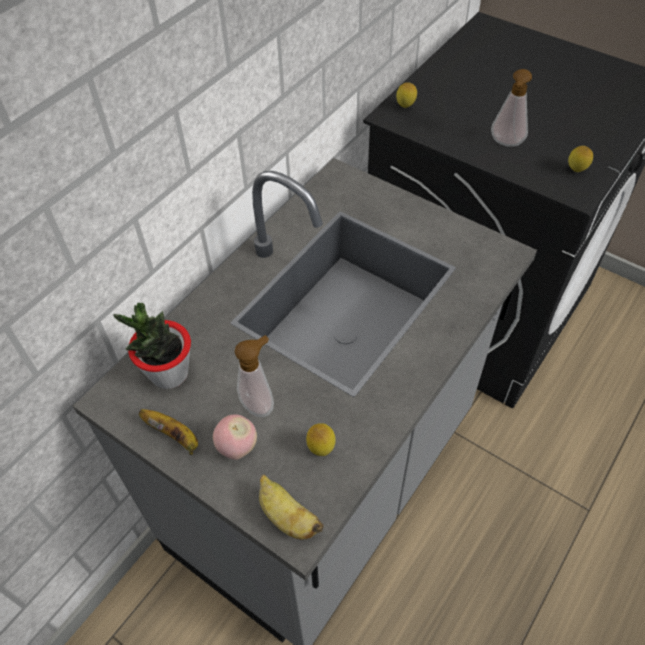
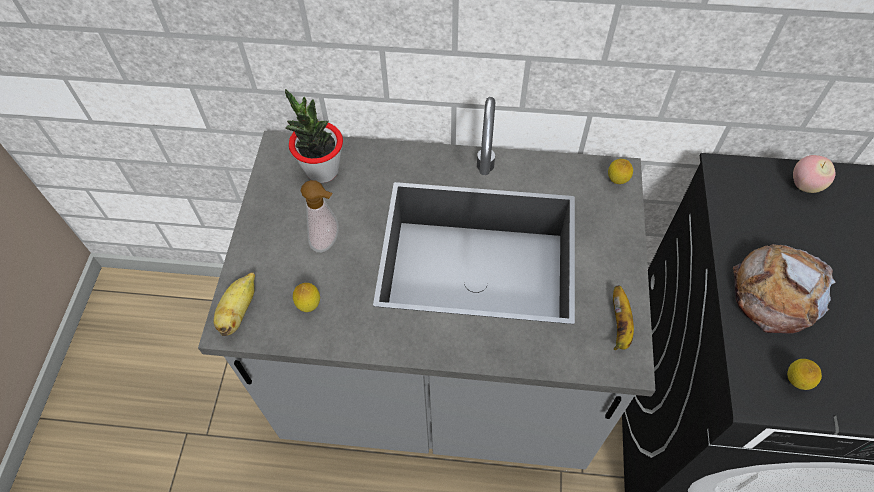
camera: 60 degrees right, 5 degrees up
banana [139,409,198,455] -> banana moved to [613,285,634,350]
apple [213,414,257,460] -> apple moved to [793,155,836,193]
lemon [396,82,417,108] -> lemon moved to [608,159,633,184]
soap dispenser [491,69,532,147] -> bread [733,244,835,334]

